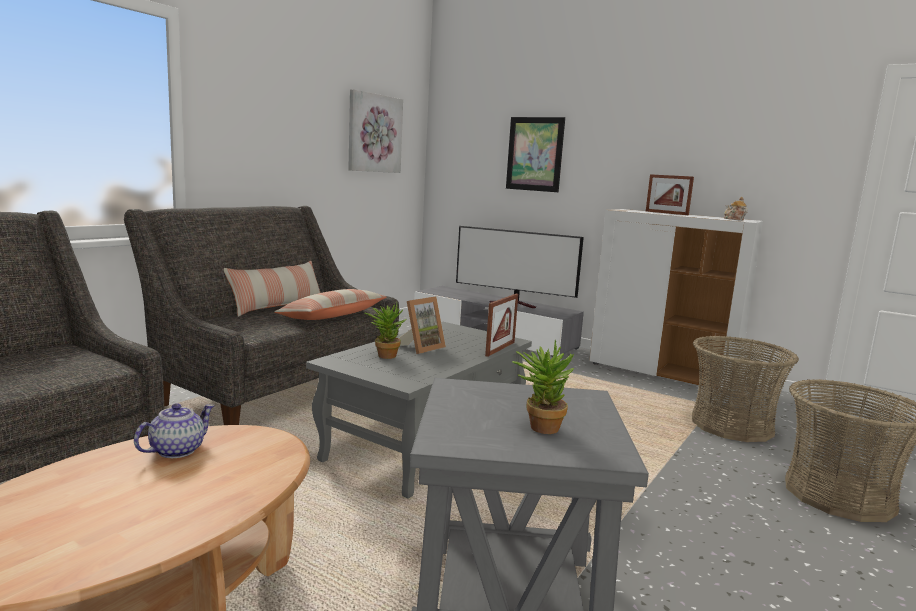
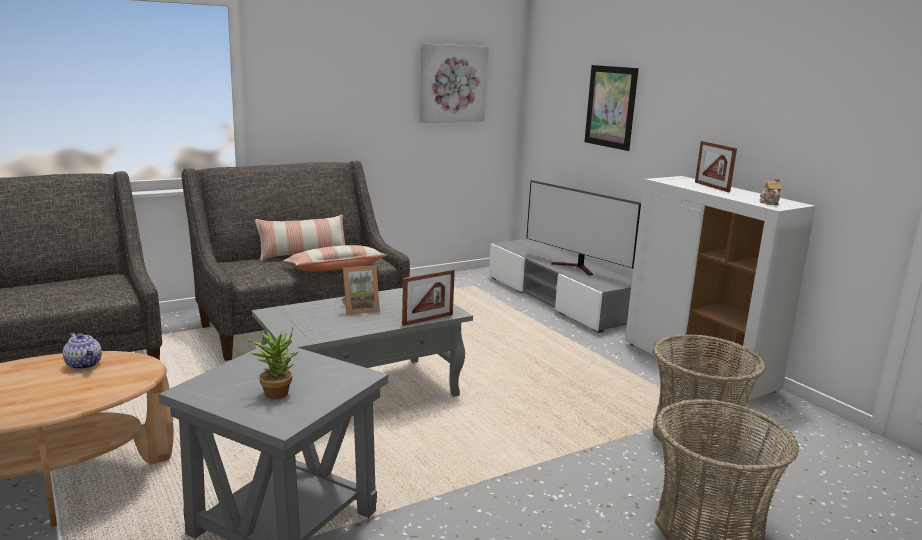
camera: 25 degrees right, 5 degrees up
teapot [134,403,215,458] -> teapot turned 75 degrees clockwise [63,333,102,370]
potted plant [364,303,407,359] -> none

